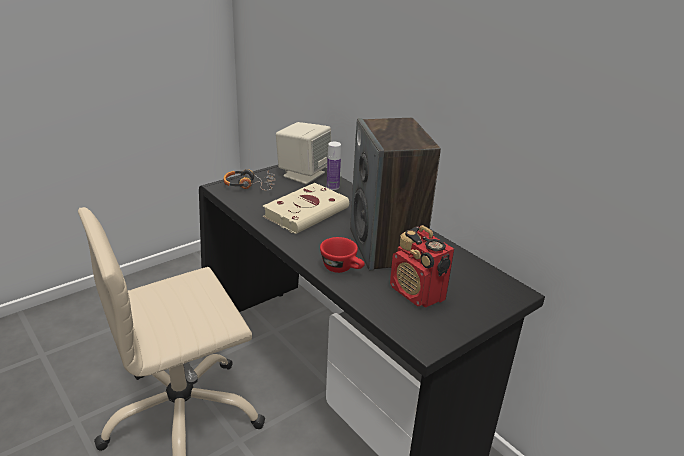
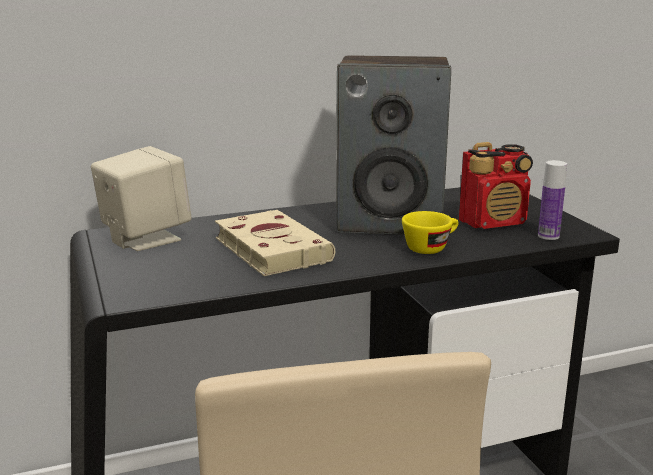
camera: 70 degrees left, 10 degrees down
headphones [223,169,276,190] -> none
red cup [320,237,365,273] -> yellow cup [402,211,459,254]
bottle [327,142,341,190] -> bottle moved to [538,160,567,240]

